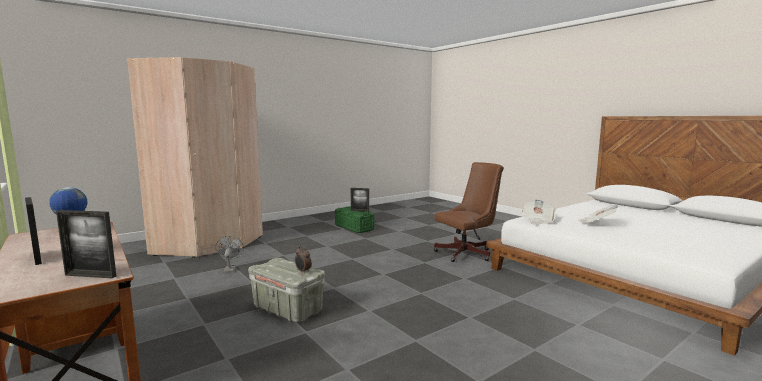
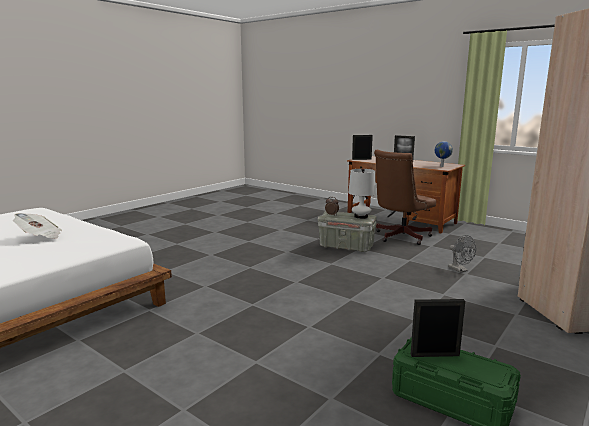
camera: 165 degrees right, 5 degrees up
brown office chair [434,162,504,262] -> brown office chair moved to [374,150,436,245]
newspaper [522,199,556,225] -> none
none -> white table lamp [348,169,376,219]

